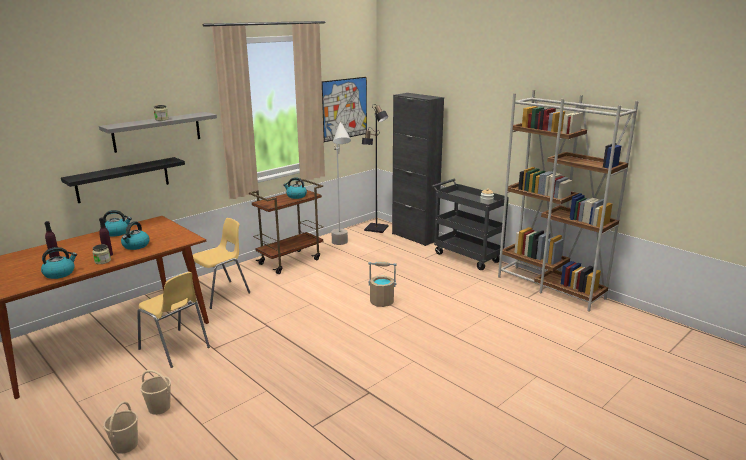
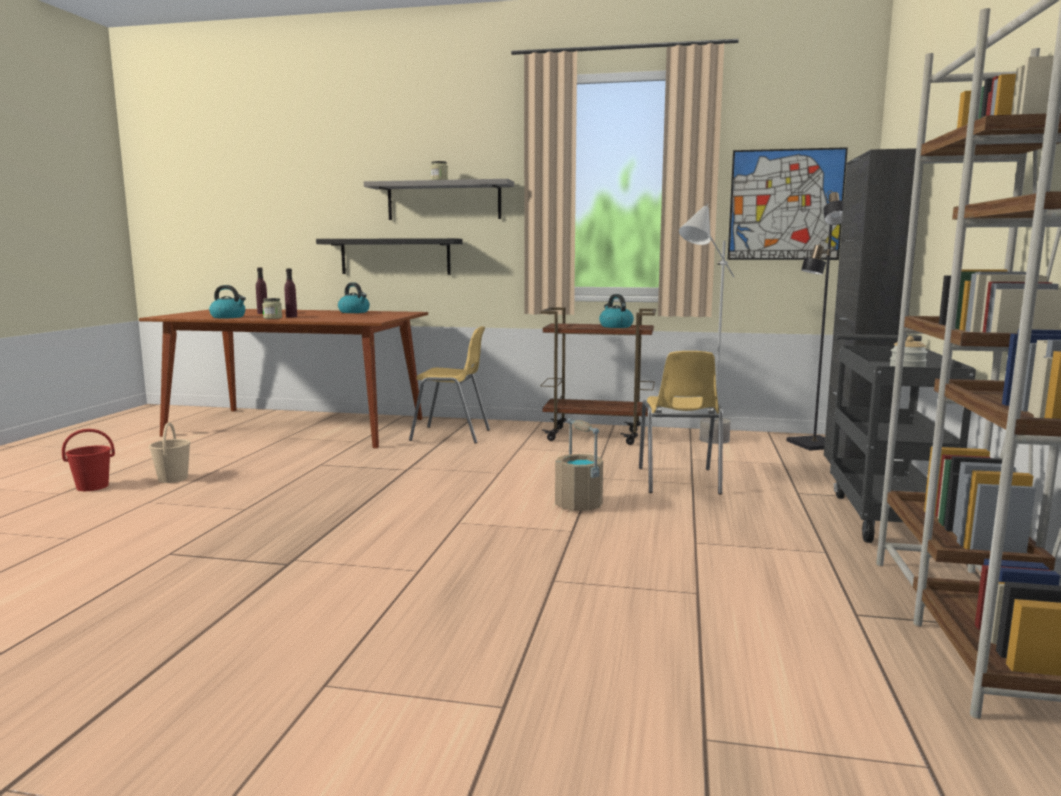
camera: 55 degrees right, 10 degrees down
beige bucket [103,401,138,454] -> red bucket [62,429,115,491]
kettle [121,221,150,250] -> none
yellow chair [137,272,210,368] -> yellow chair moved to [639,351,723,494]

